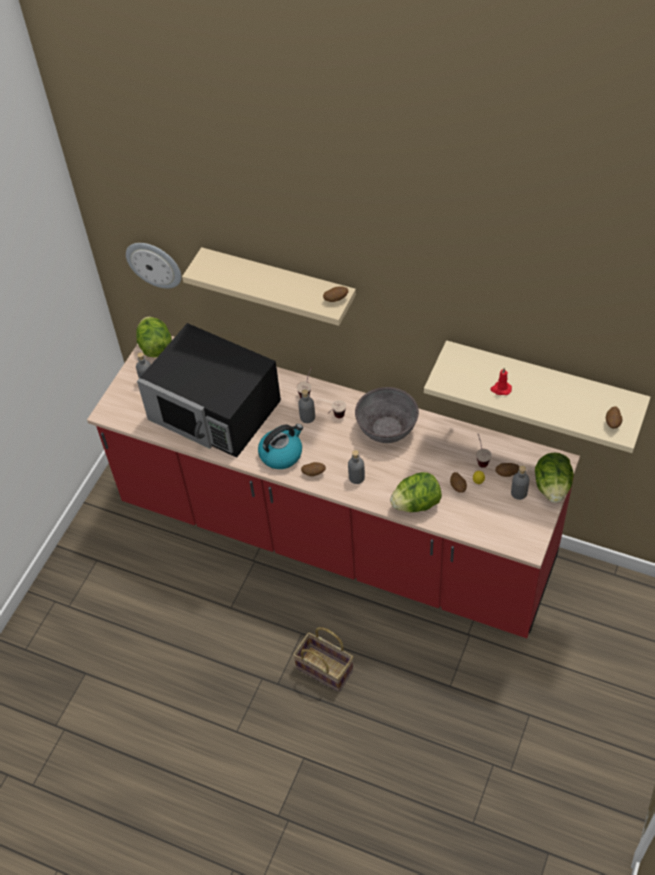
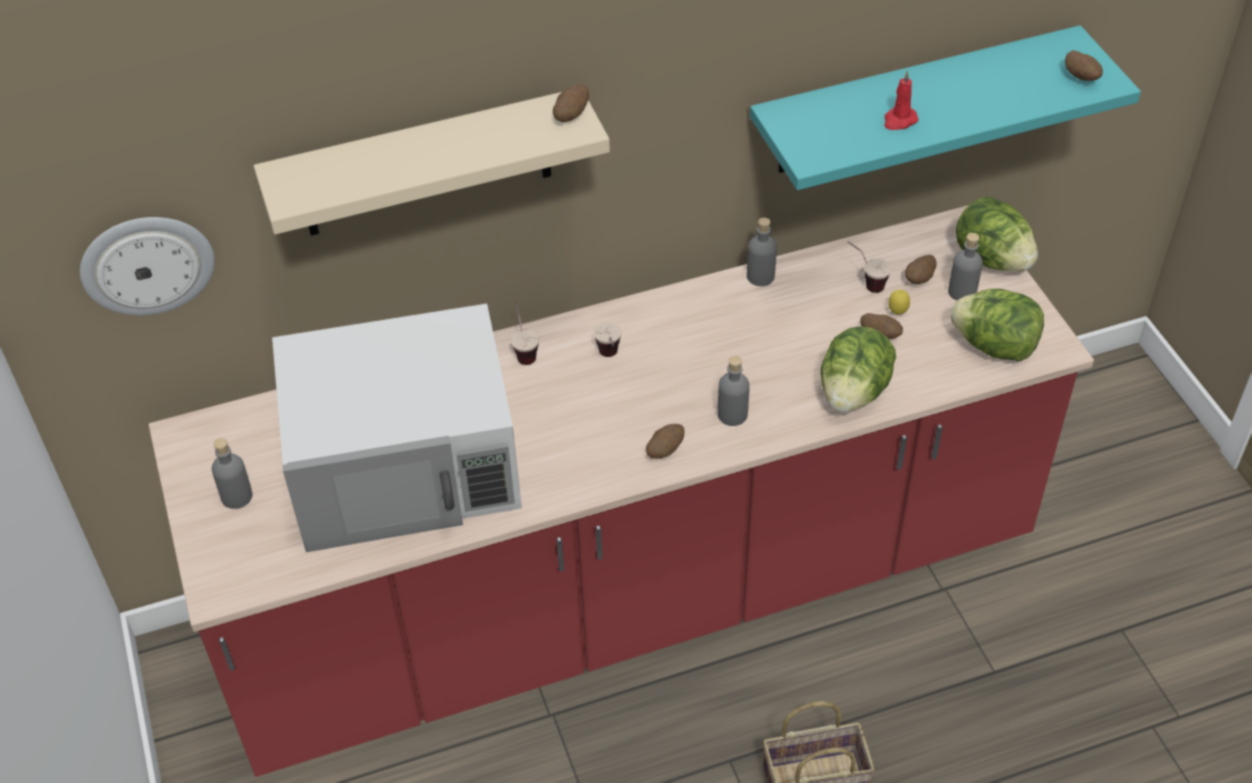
camera: 45 degrees left, 5 degrees down
lettuce [136,316,172,357] -> lettuce moved to [950,289,1044,362]
black microwave [137,323,281,458] -> white microwave [272,304,522,552]
kettle [258,424,303,469] -> none
grey bottle [298,389,315,423] -> grey bottle moved to [747,218,777,286]
grey bowl [355,387,419,443] -> none
beige shelf [424,340,651,453] -> turquoise shelf [750,25,1141,190]

